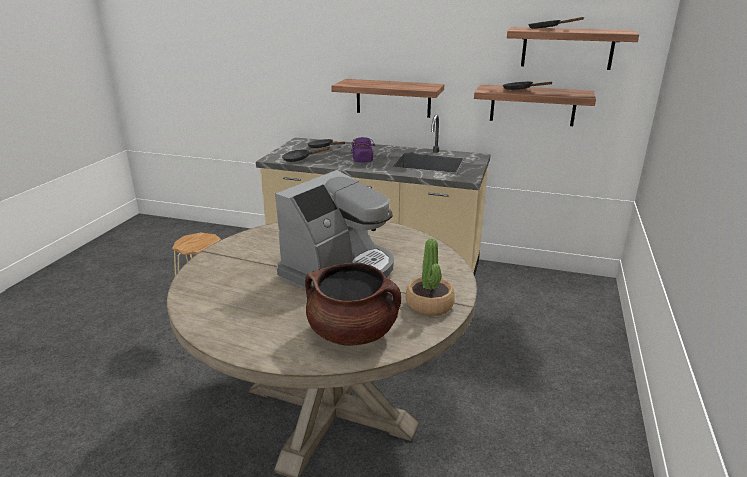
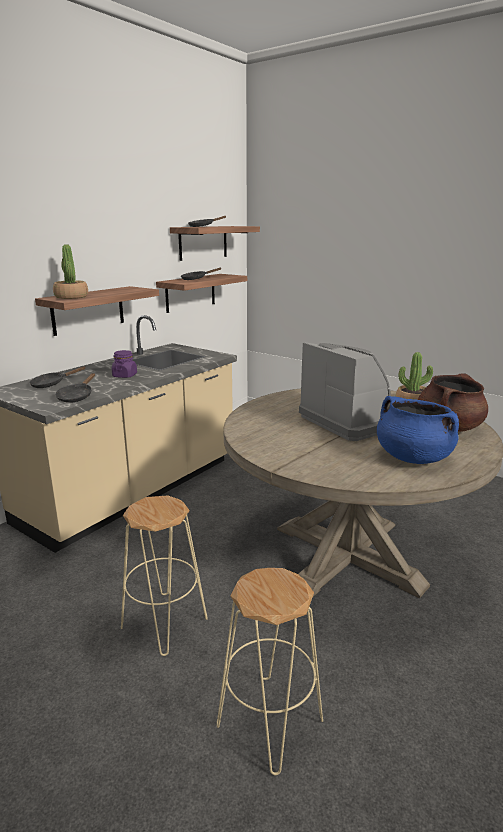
camera: 70 degrees left, 5 degrees down
none -> potted plant [53,244,88,299]
none -> beige stool [217,568,323,775]
none -> blue cooking pot [377,396,459,464]

